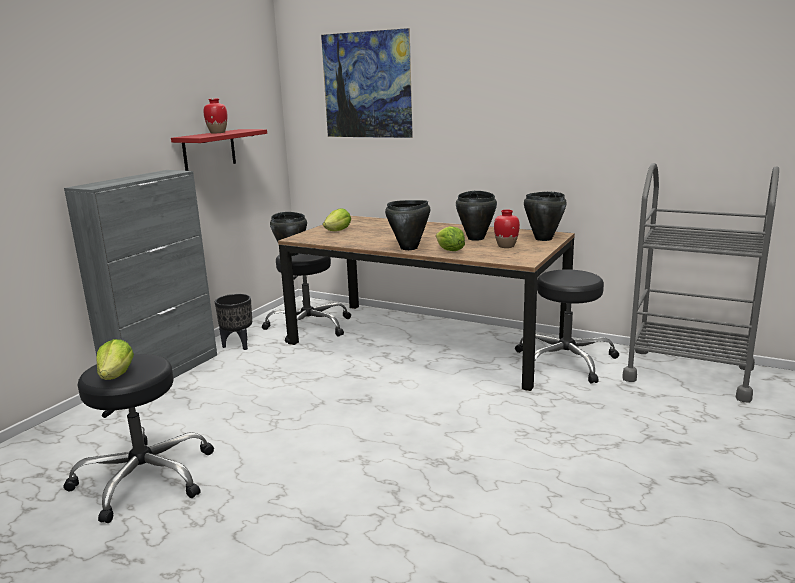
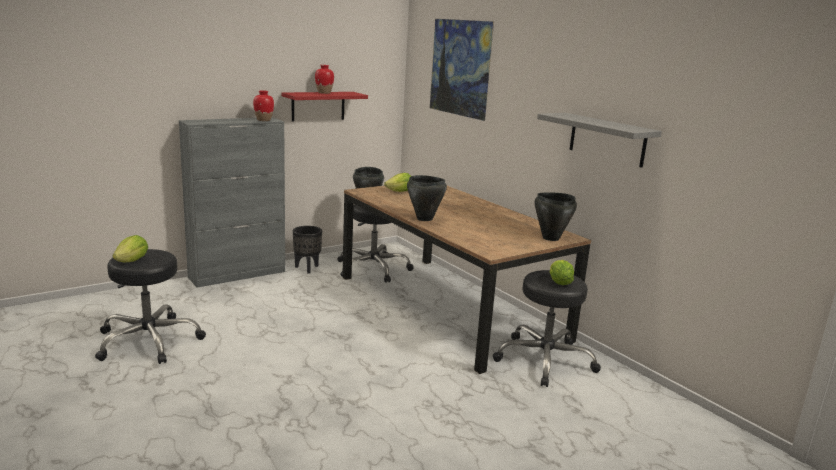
camera: 25 degrees right, 0 degrees up
lettuce [436,226,465,251] -> lettuce moved to [550,260,574,285]
black cooking pot [456,191,497,241] -> none
red vase [494,210,520,248] -> red vase moved to [253,90,274,121]
grey cart [622,163,779,403] -> none
none -> grey shelf [537,113,662,168]

